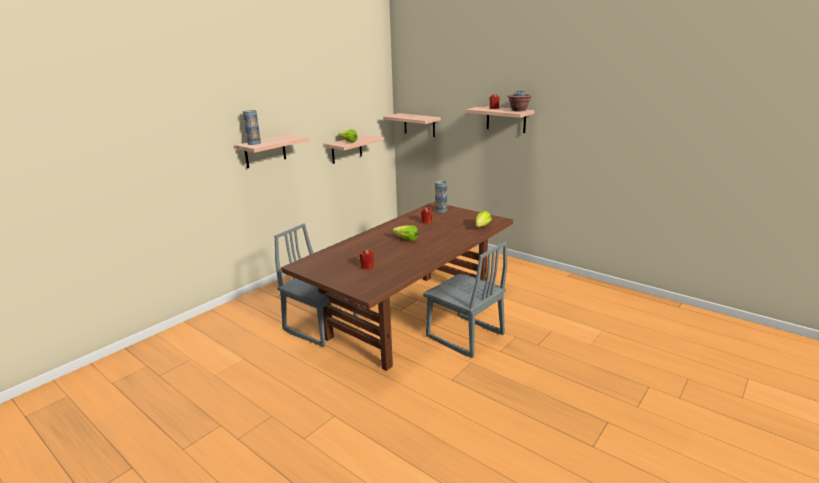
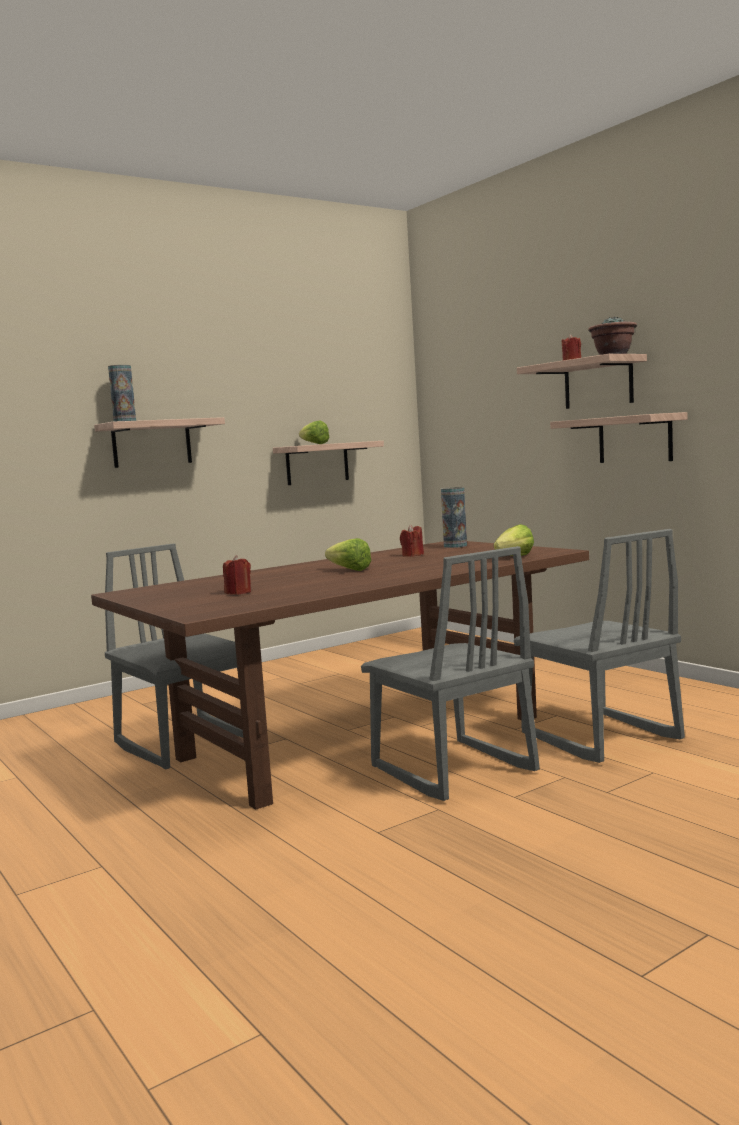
camera: 15 degrees right, 15 degrees down
shelf [383,113,441,137] -> shelf moved to [550,412,688,463]
none -> grey chair [514,529,685,763]

